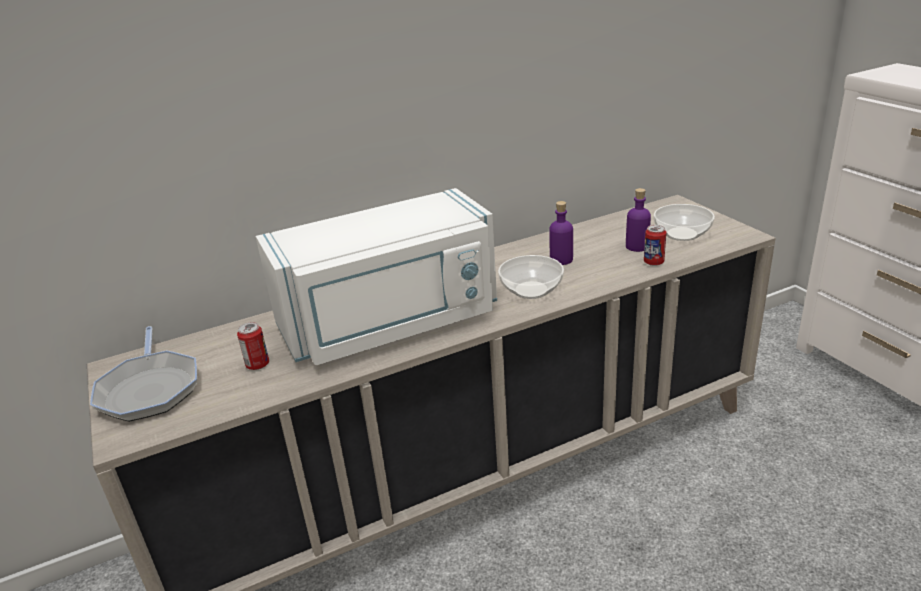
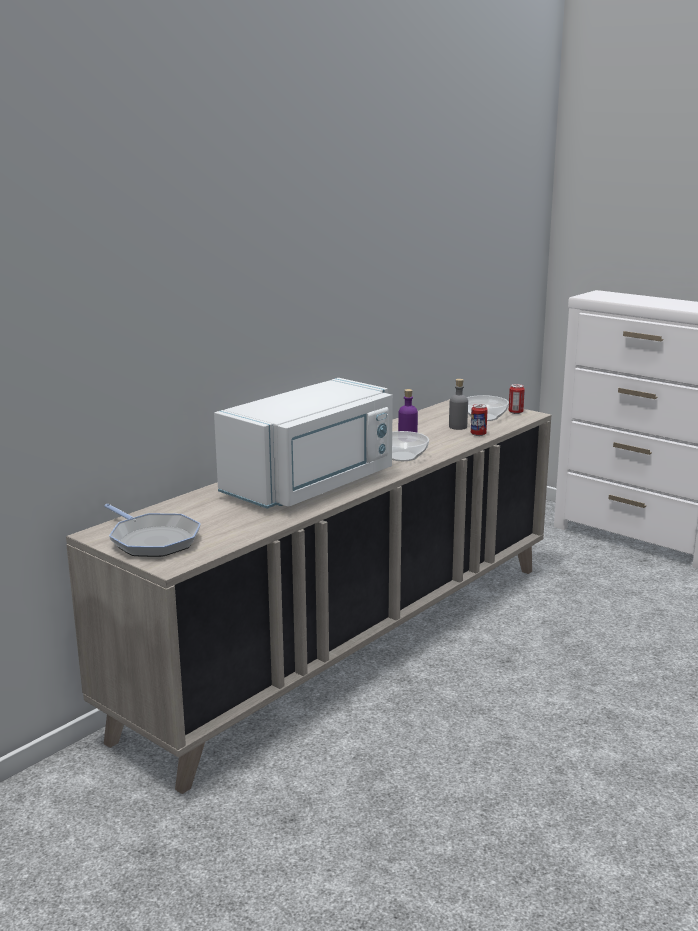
camera: 25 degrees left, 10 degrees down
can [237,322,269,370] -> can moved to [509,384,525,414]
purple bottle [626,188,651,252] -> grey bottle [449,379,468,430]

